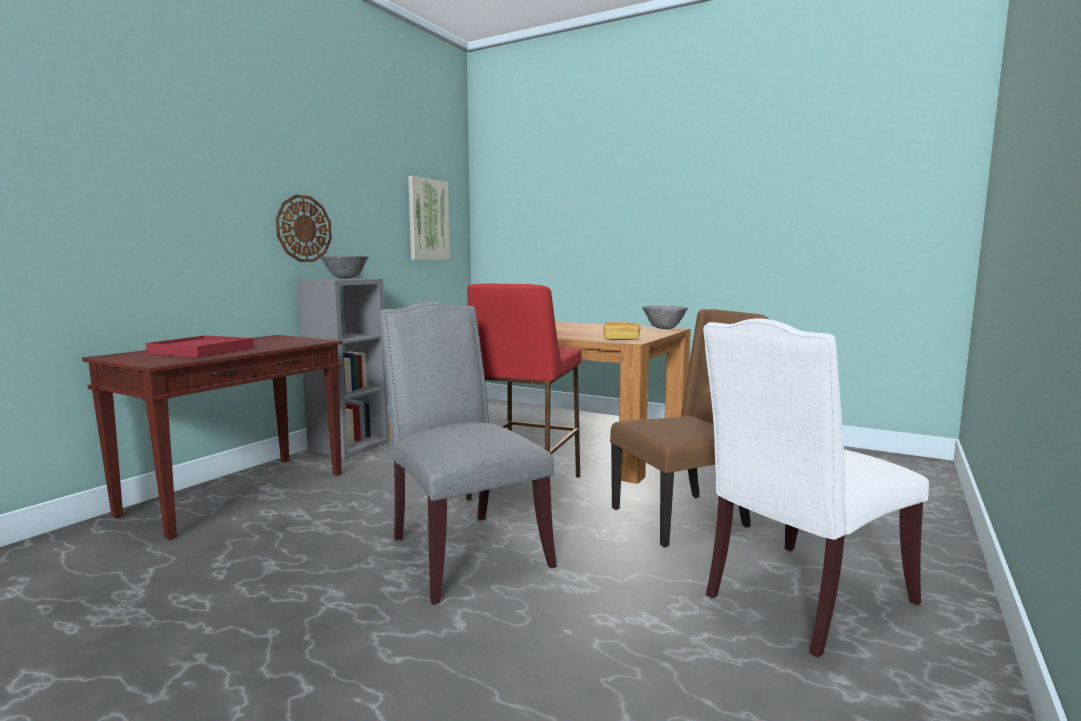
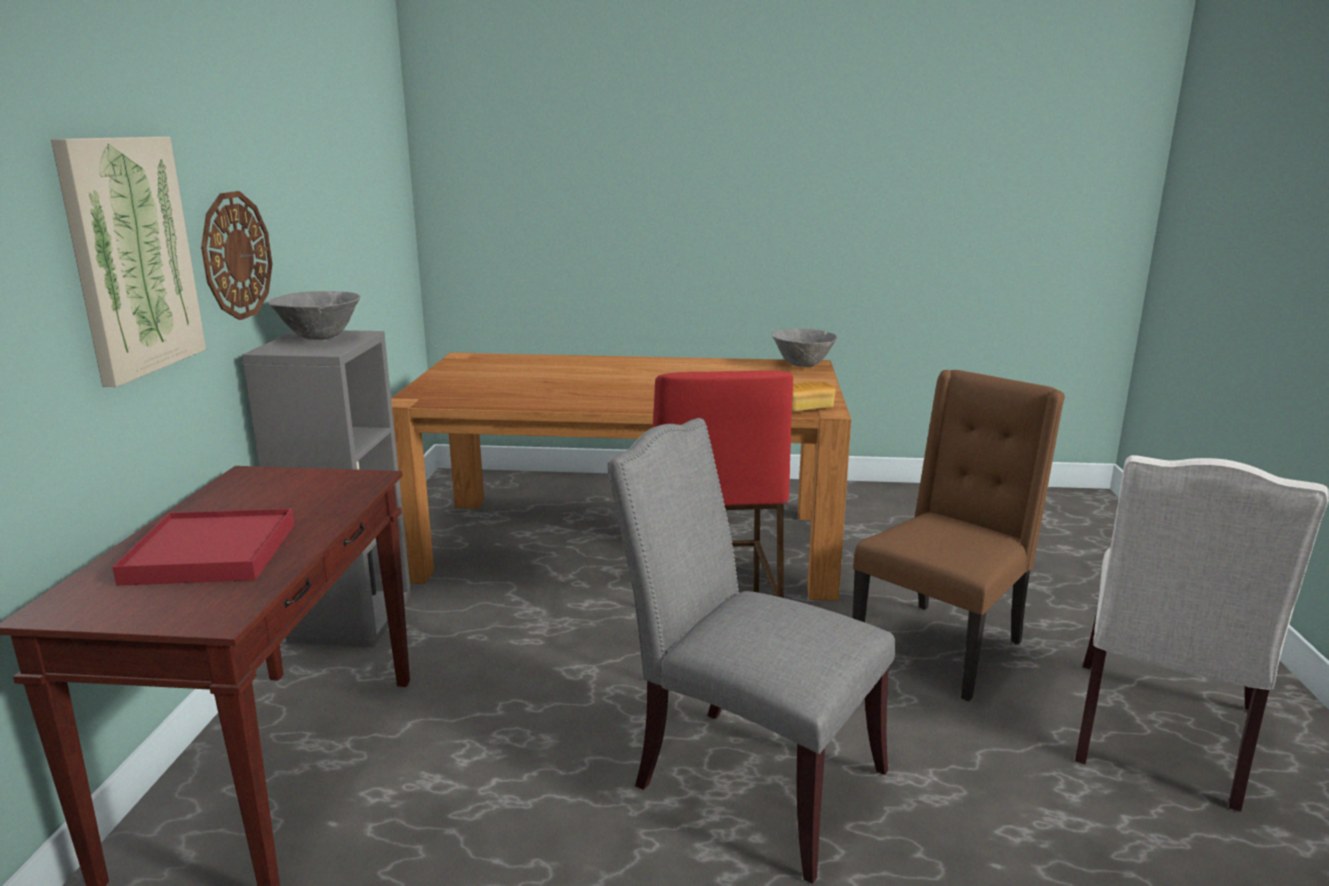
camera: 25 degrees left, 10 degrees up
picture [408,176,450,260] -> picture moved to [51,137,206,387]

